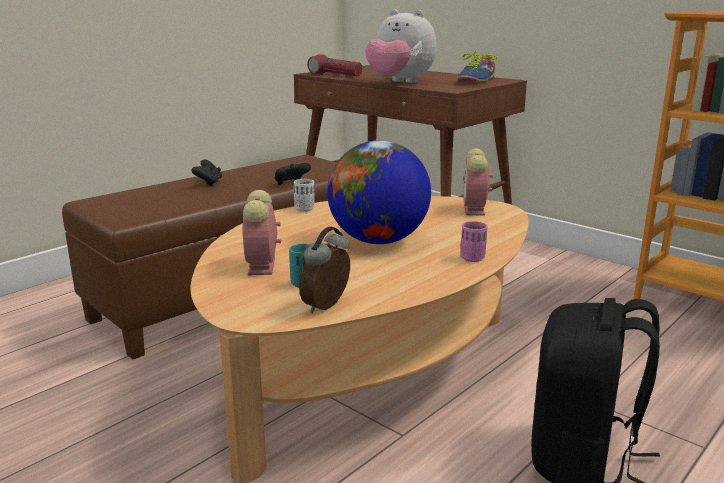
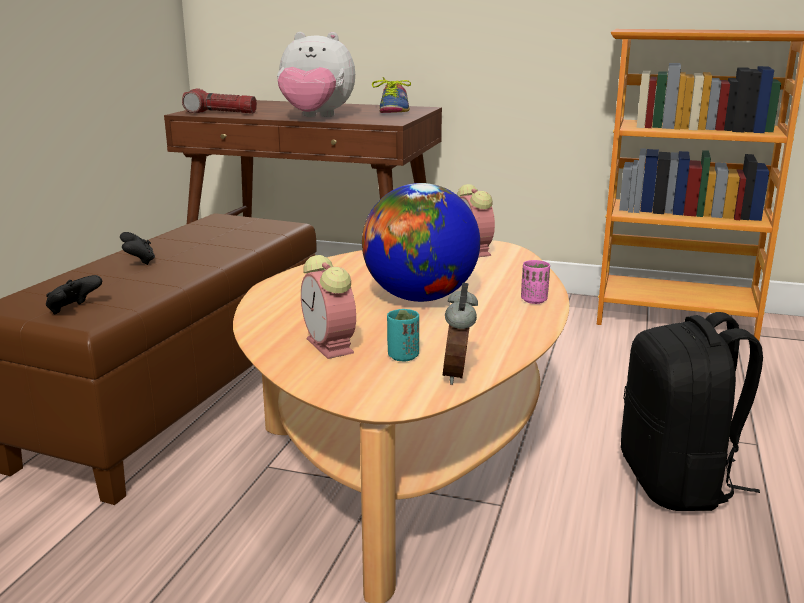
camera: 25 degrees left, 0 degrees up
black game controller [275,163,311,185] -> black game controller moved to [46,275,102,314]
white cup [294,179,315,212] -> none

